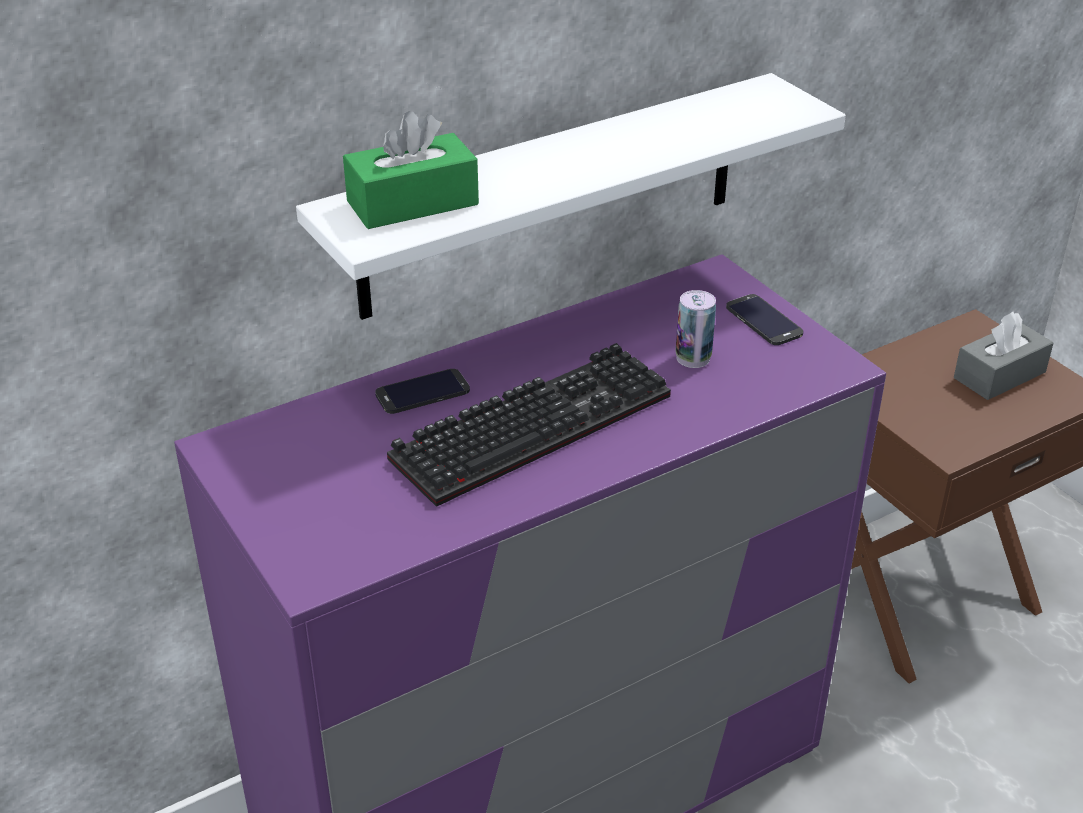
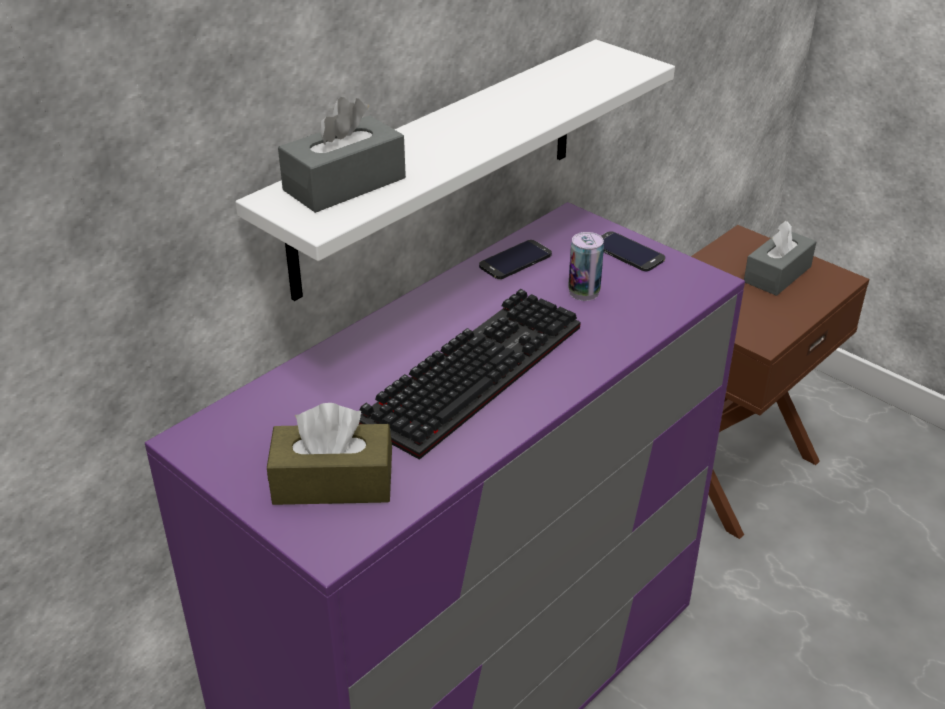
camera: 15 degrees left, 0 degrees up
green tissue box [343,111,479,229] -> grey tissue box [278,97,406,213]
phone [375,369,470,414] -> phone moved to [479,240,552,279]
none -> brown tissue box [267,403,392,505]

